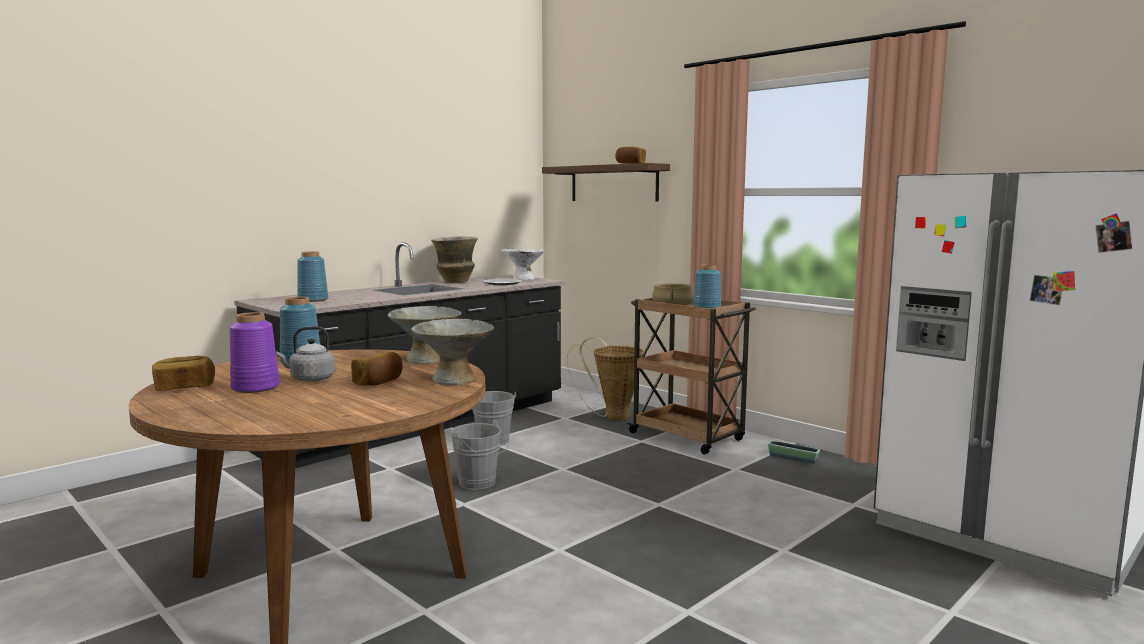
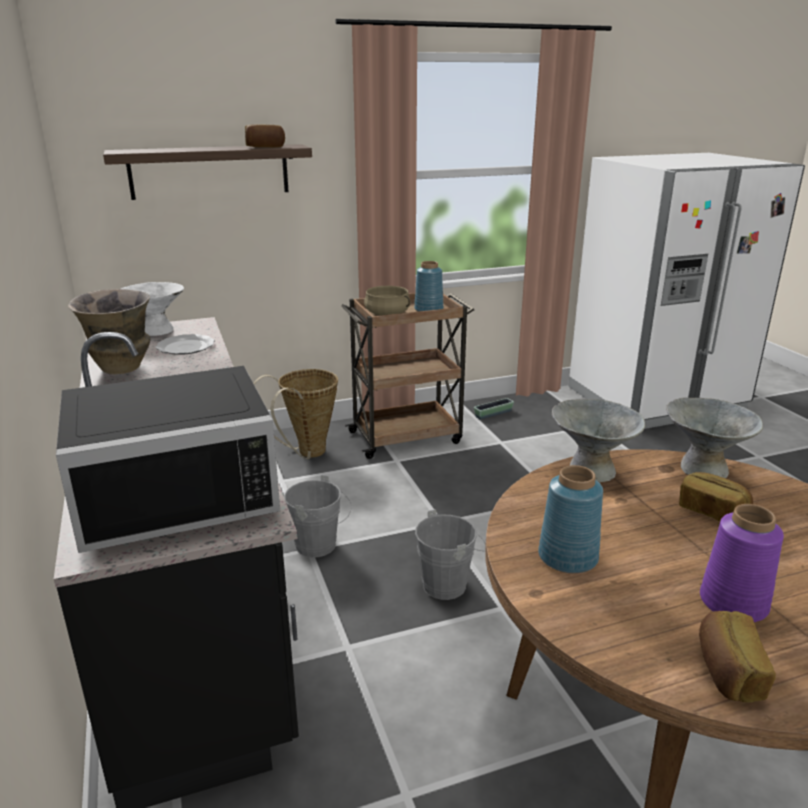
camera: 65 degrees left, 15 degrees up
grey kettle [276,326,335,382] -> none
blue vase [297,251,328,302] -> black microwave [56,366,280,553]

